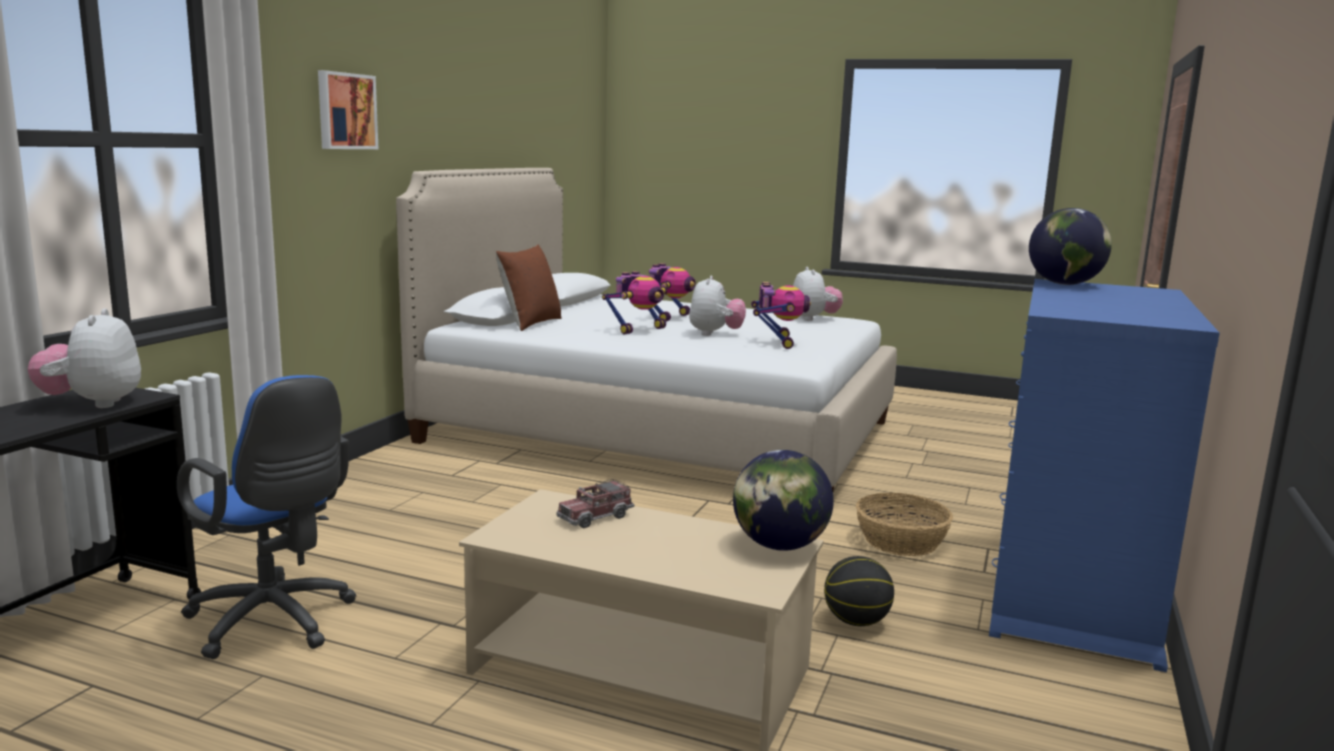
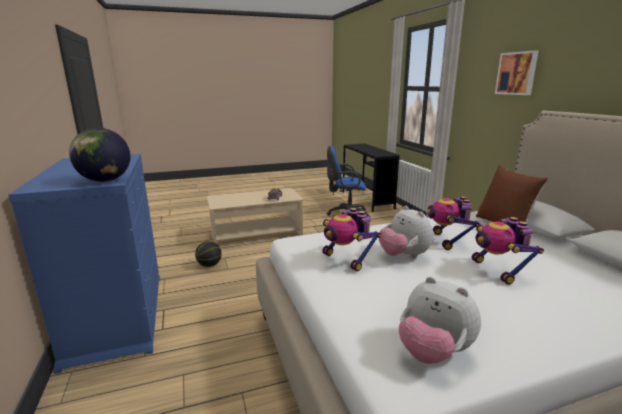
camera: 140 degrees right, 5 degrees up
plush toy [27,308,141,408] -> none
globe [733,450,834,551] -> none
basket [856,493,953,556] -> none

